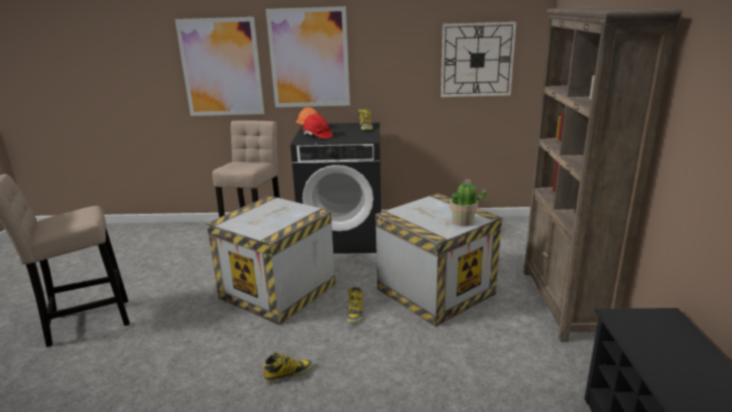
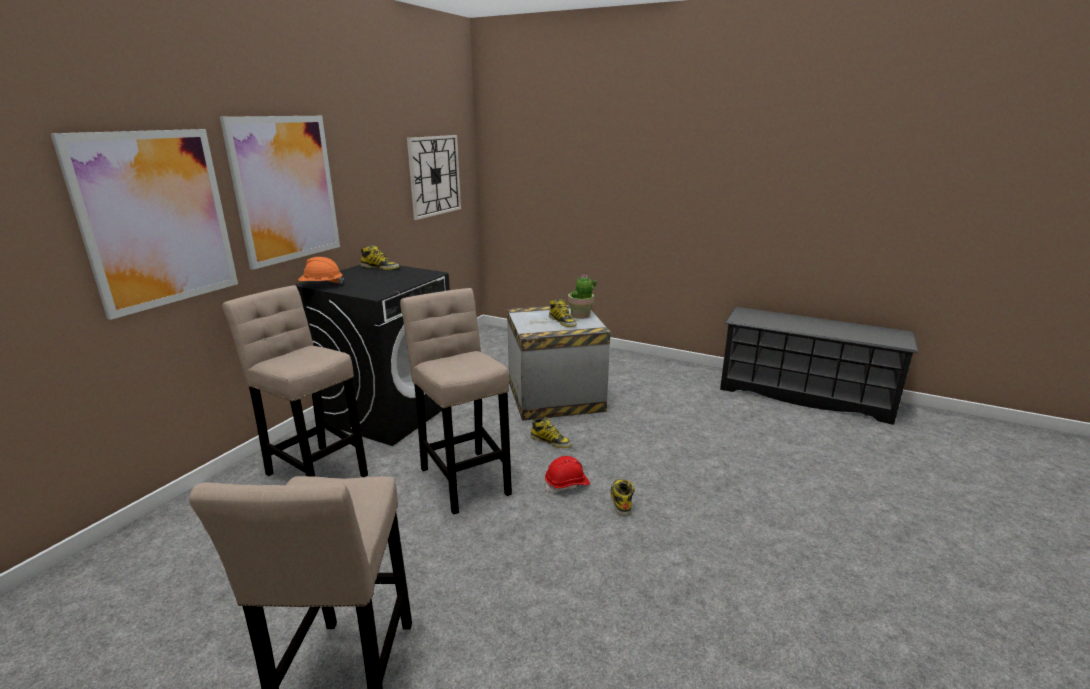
camera: 65 degrees left, 0 degrees up
crate [206,196,335,325] -> beige stool [400,288,512,515]
red hard hat [302,114,333,139] -> red hard hat moved to [545,456,590,493]
brown bookcase [524,7,682,342] -> none
none -> boot [549,299,577,327]

